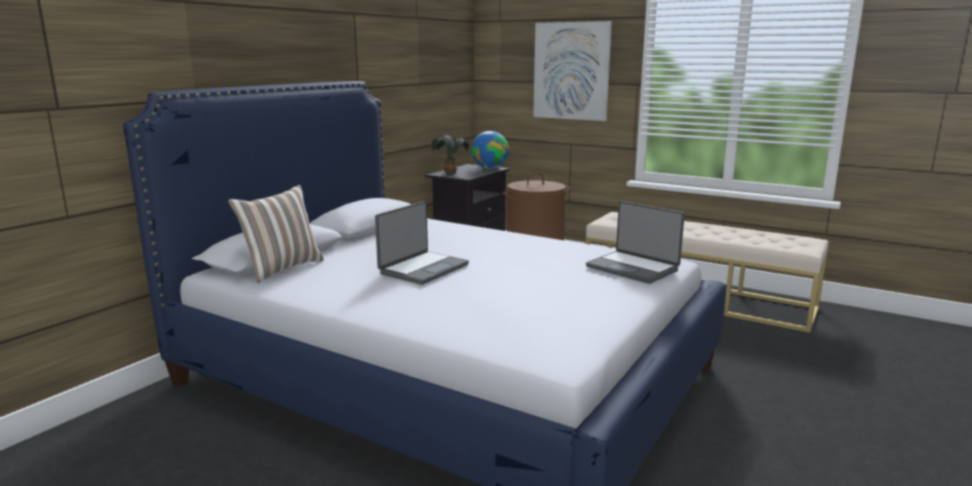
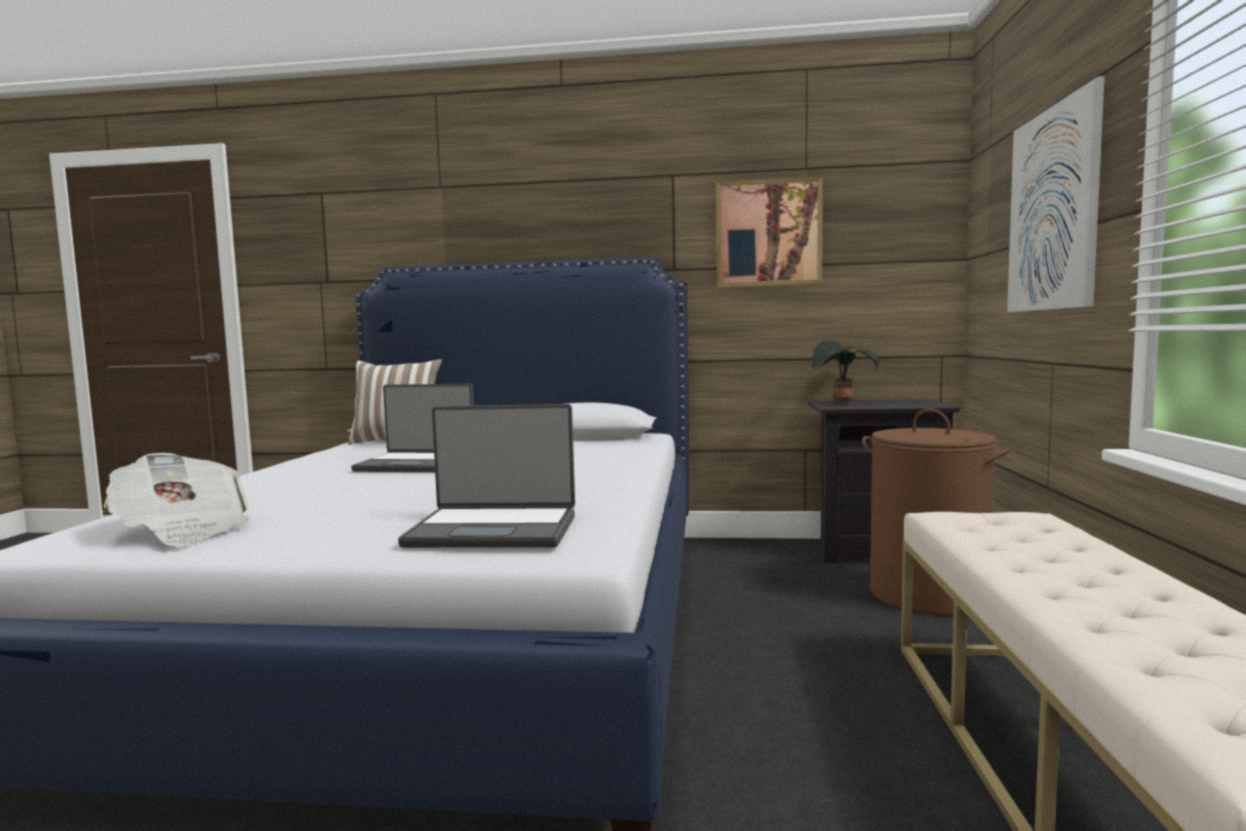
camera: 65 degrees right, 10 degrees down
globe [471,131,509,169] -> none
laptop [586,201,685,284] -> laptop turned 105 degrees counterclockwise [398,404,575,548]
none -> newspaper [103,453,249,547]
none -> picture [716,176,823,288]

